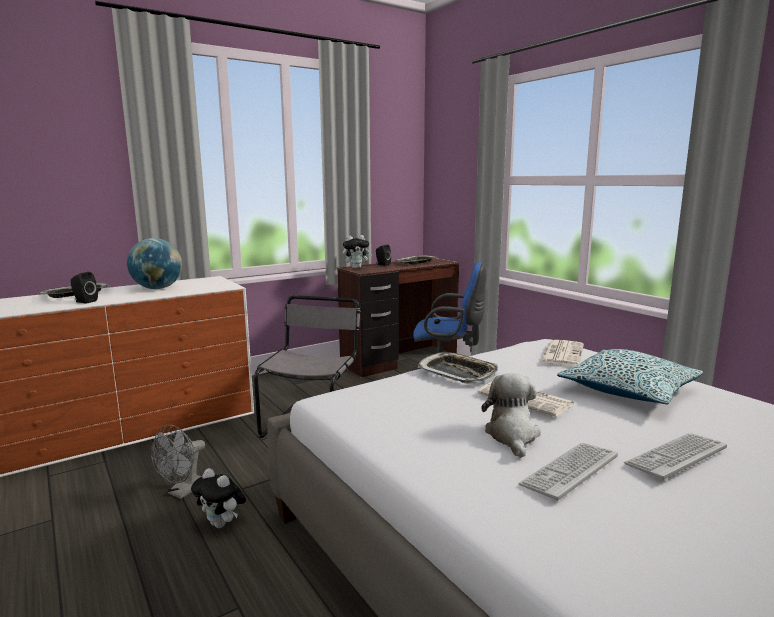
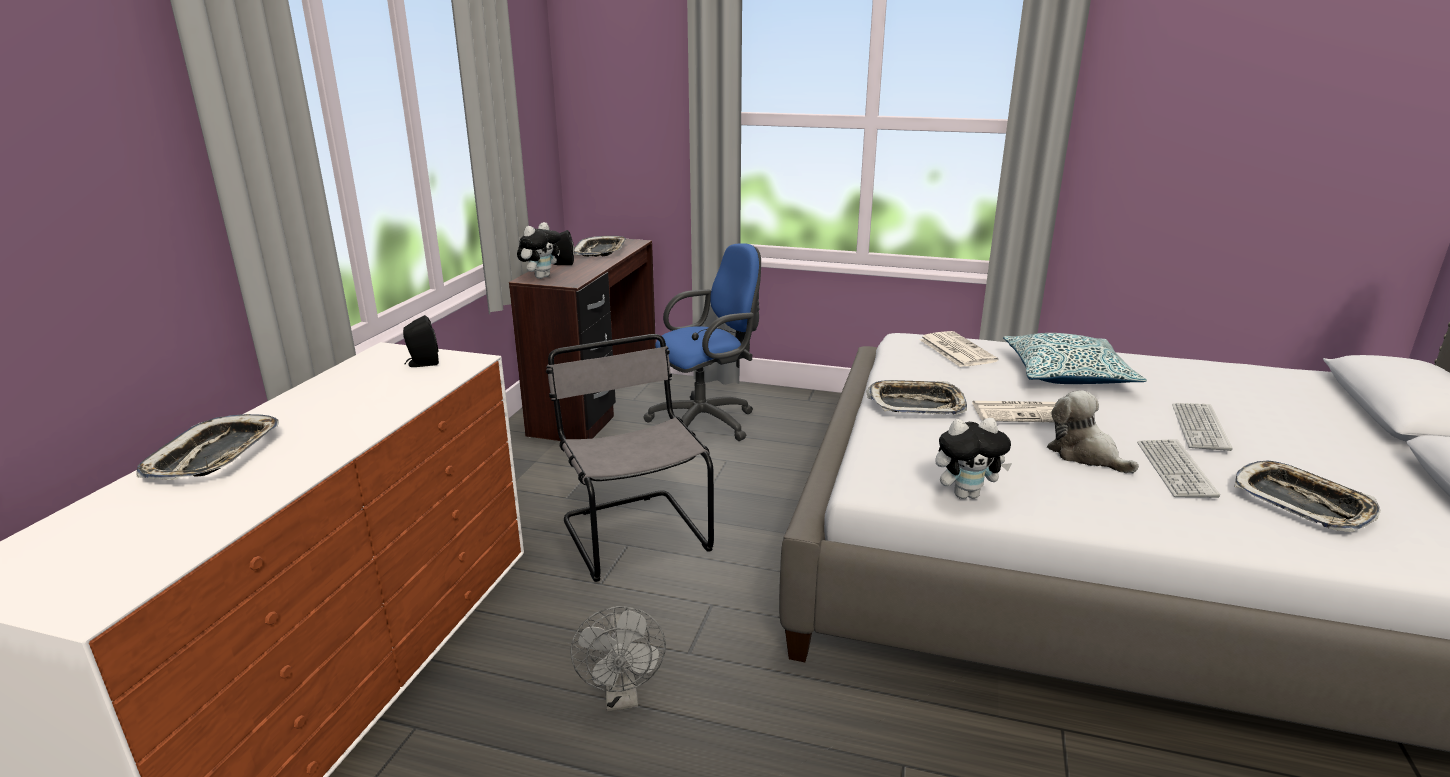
camera: 40 degrees left, 10 degrees up
black speaker [71,272,98,304] -> black speaker moved to [403,315,439,367]
globe [127,238,182,289] -> none
plush toy [191,468,246,528] -> plush toy moved to [935,418,1012,499]
none -> tray [1235,461,1381,532]

